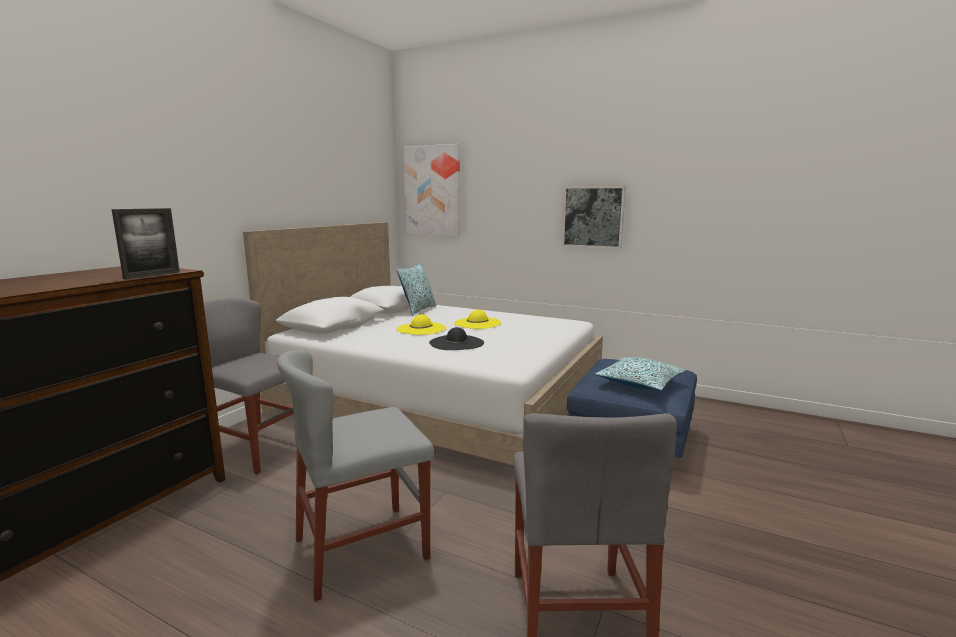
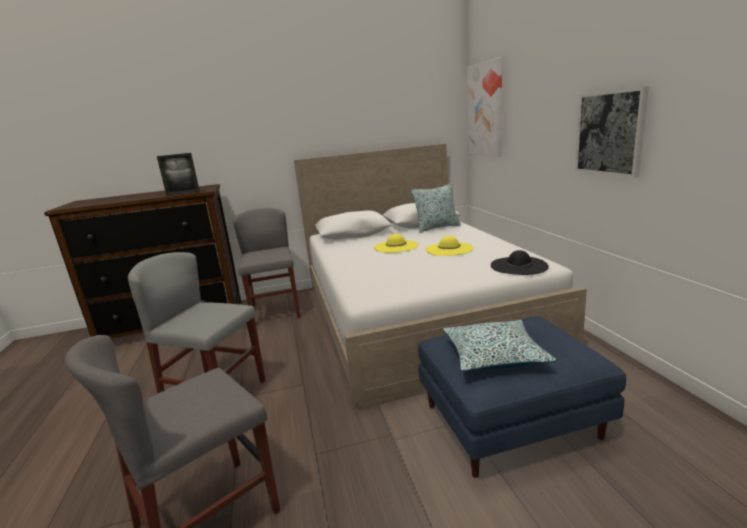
camera: 50 degrees right, 5 degrees up
black hat [429,327,484,350] -> black hat moved to [491,250,549,275]

